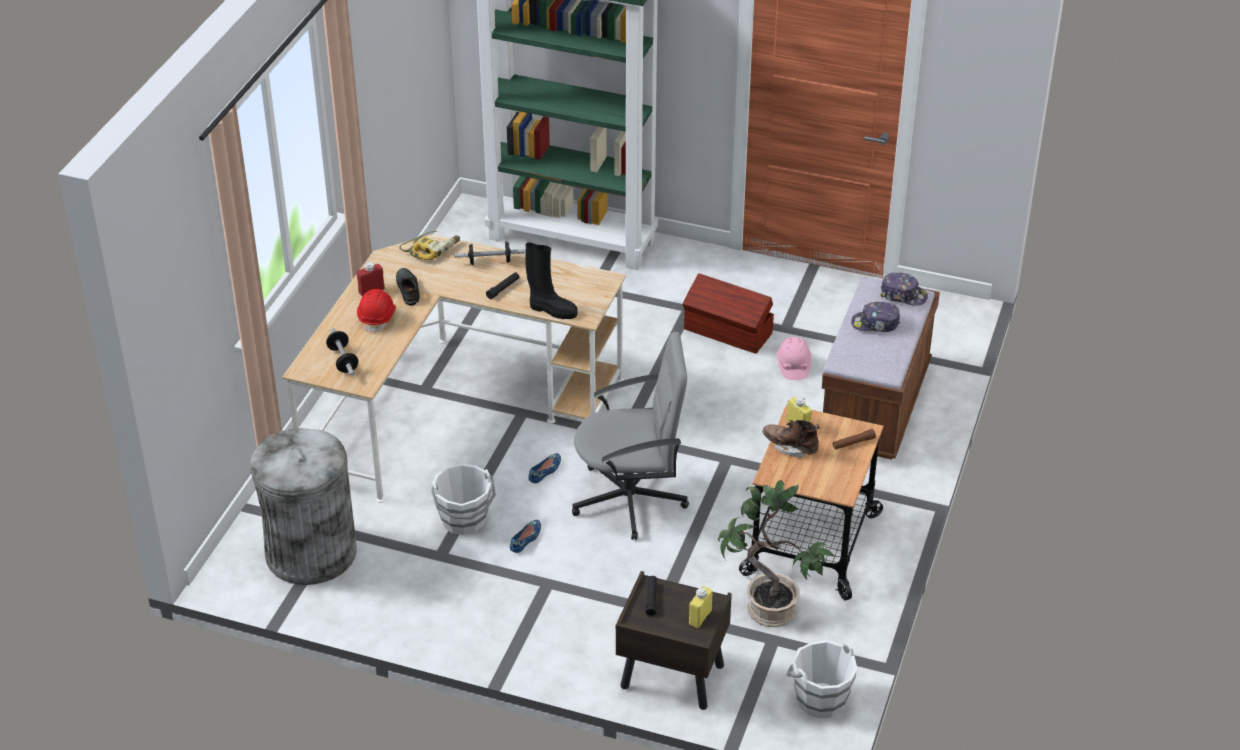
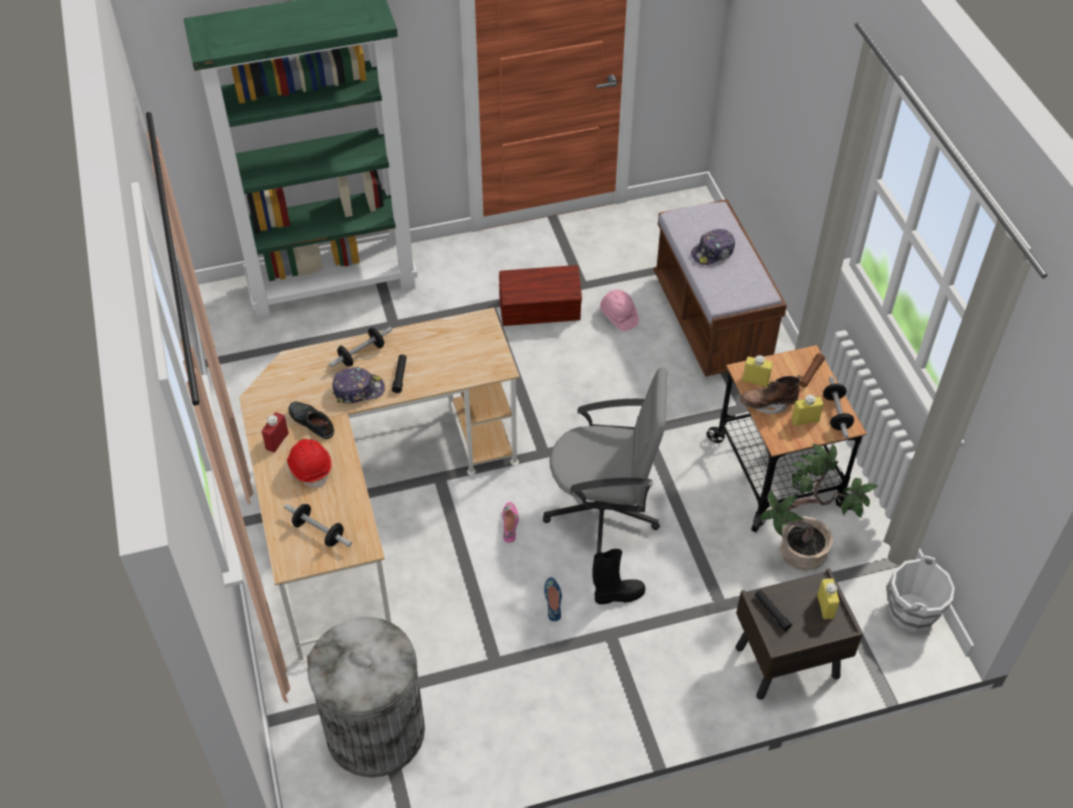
camera: 35 degrees left, 10 degrees up
power drill [399,231,460,260] -> none
white bucket [431,464,496,535] -> none
black boot [525,243,578,319] -> black boot moved to [592,549,645,604]
blue shoe [528,453,561,483] -> pink shoe [502,502,519,543]
grey office chair [572,332,689,540] -> grey office chair turned 45 degrees clockwise [543,368,667,553]
cap [880,273,928,306] -> cap moved to [332,367,385,404]
none -> yellow bottle [791,395,824,426]
none -> dumbbell [823,376,854,438]

